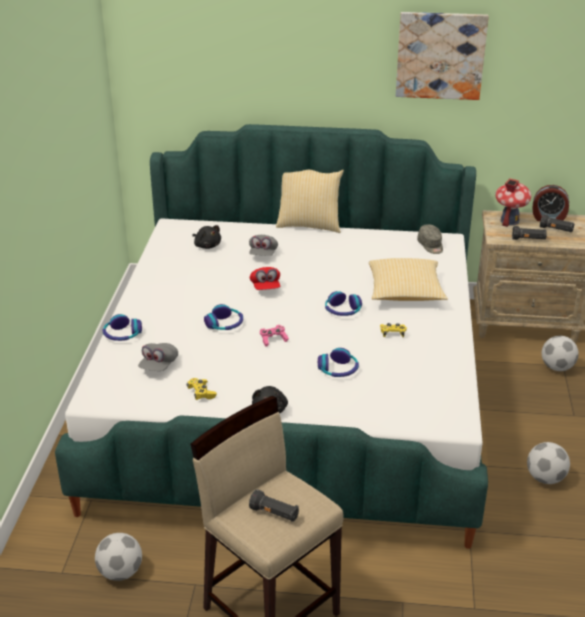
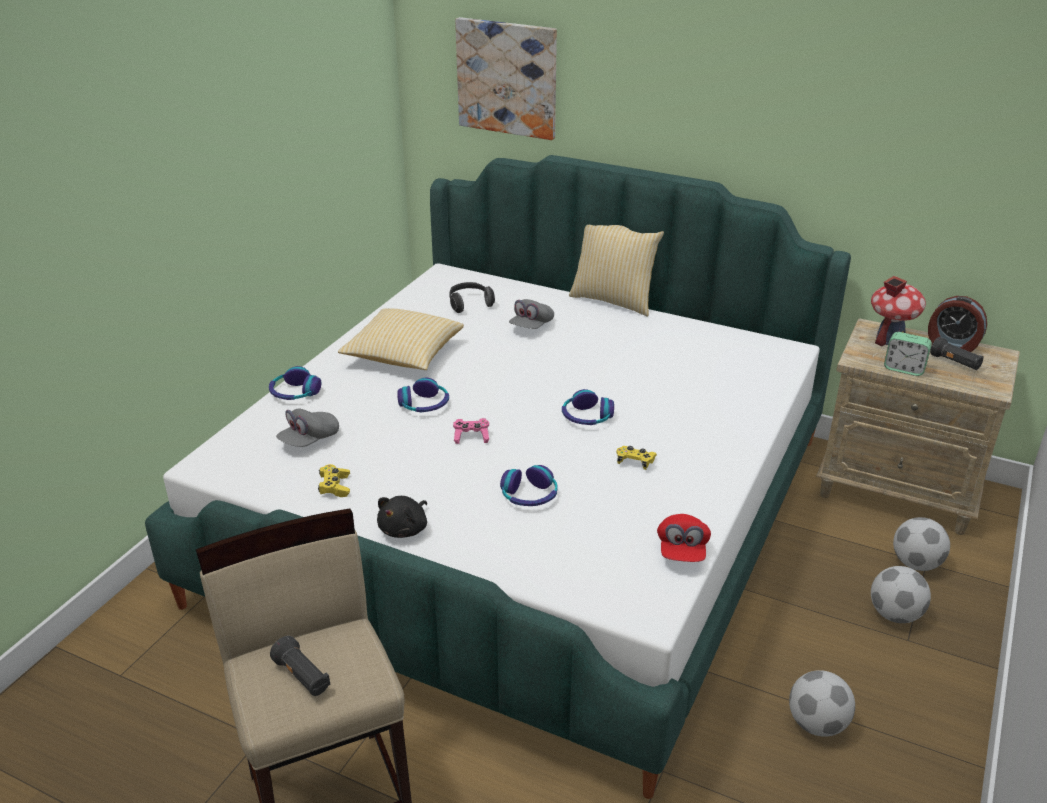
camera: 20 degrees right, 0 degrees up
football [95,533,142,581] -> football moved to [871,566,931,623]
black plush toy [192,225,221,249] -> headphones [449,282,495,313]
red cap [250,267,280,290] -> red cap moved to [657,514,711,562]
pillow [369,258,448,301] -> pillow moved to [338,309,464,370]
picture [396,12,489,100] -> picture moved to [455,17,557,140]
grey cap [417,224,443,254] -> none
black flashlight [512,226,547,240] -> alarm clock [884,332,932,376]

